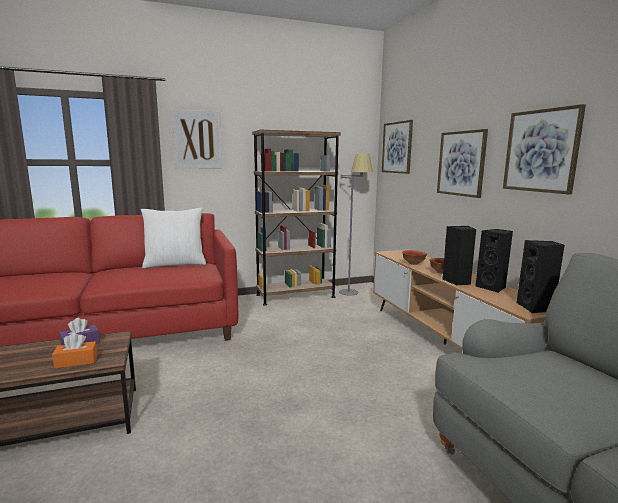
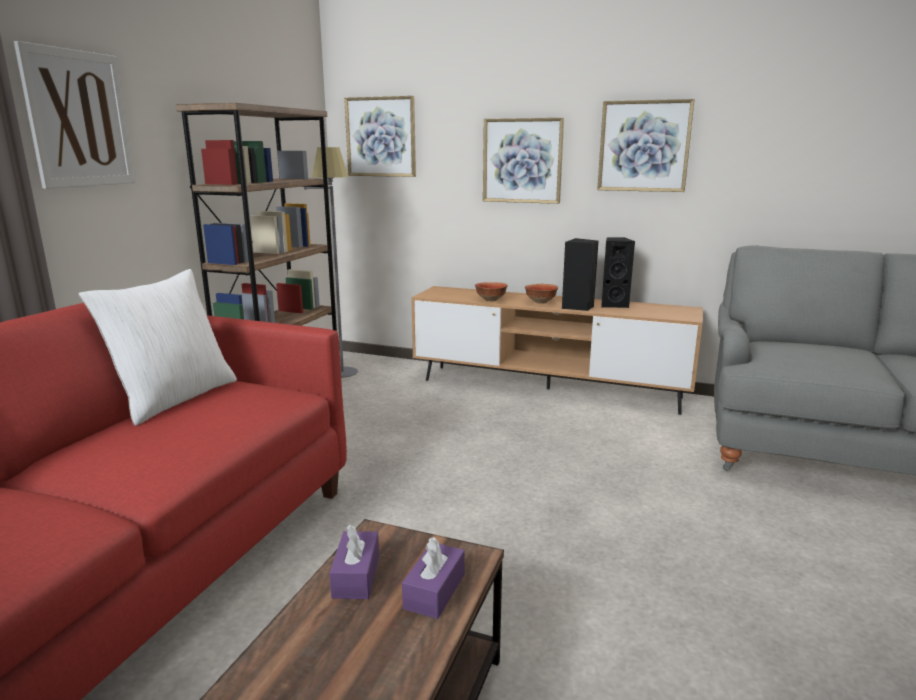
camera: 50 degrees left, 5 degrees up
orange tissue box [52,333,98,369] -> purple tissue box [402,537,465,619]
black speaker [516,240,565,313] -> none

